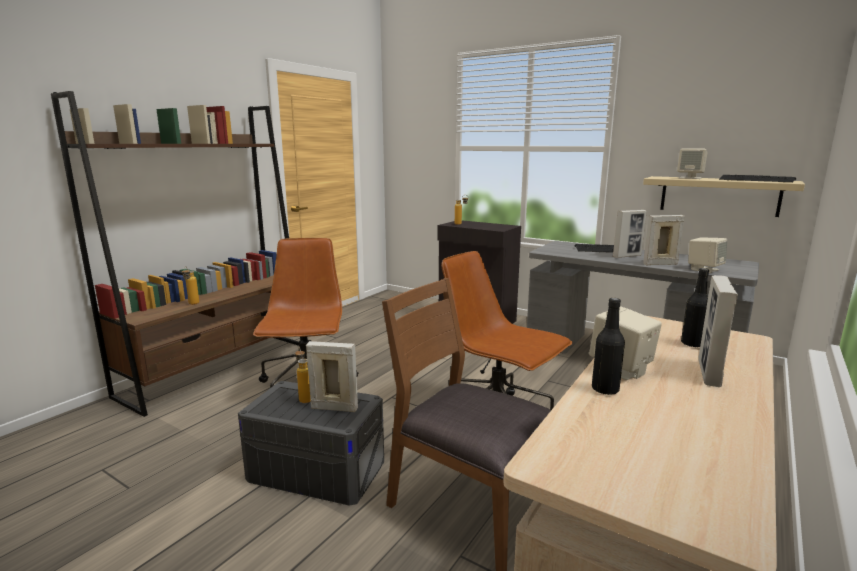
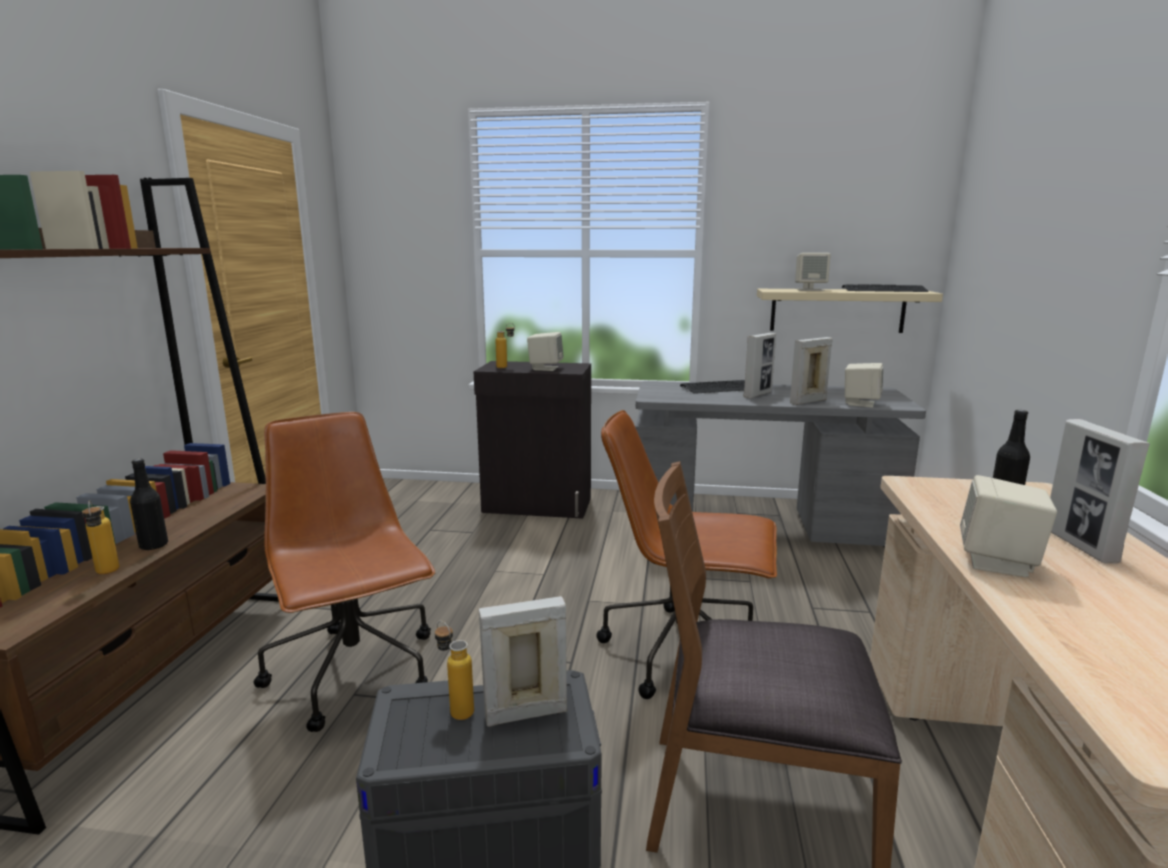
camera: 25 degrees left, 0 degrees up
black bottle [592,298,625,395] -> black bottle moved to [130,459,168,551]
none -> beige speaker [527,332,564,371]

